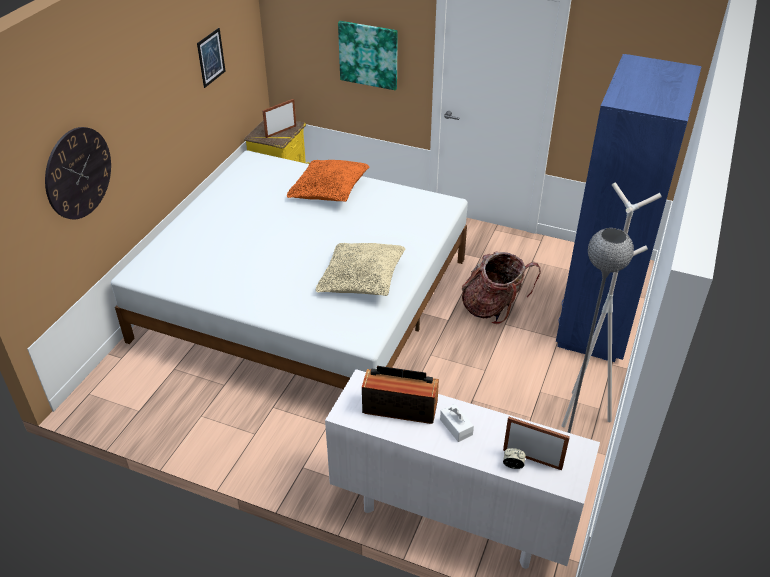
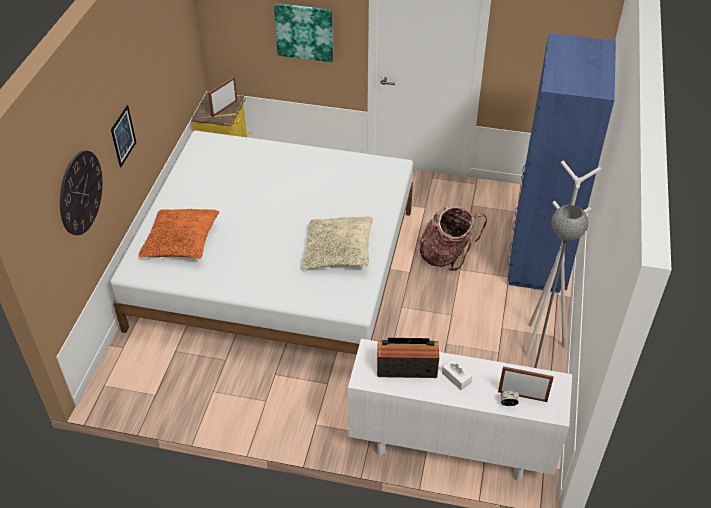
camera: 10 degrees left, 5 degrees up
picture [197,28,225,88] -> picture moved to [111,105,136,167]
orange pillow [287,160,369,202] -> orange pillow moved to [139,209,219,258]

